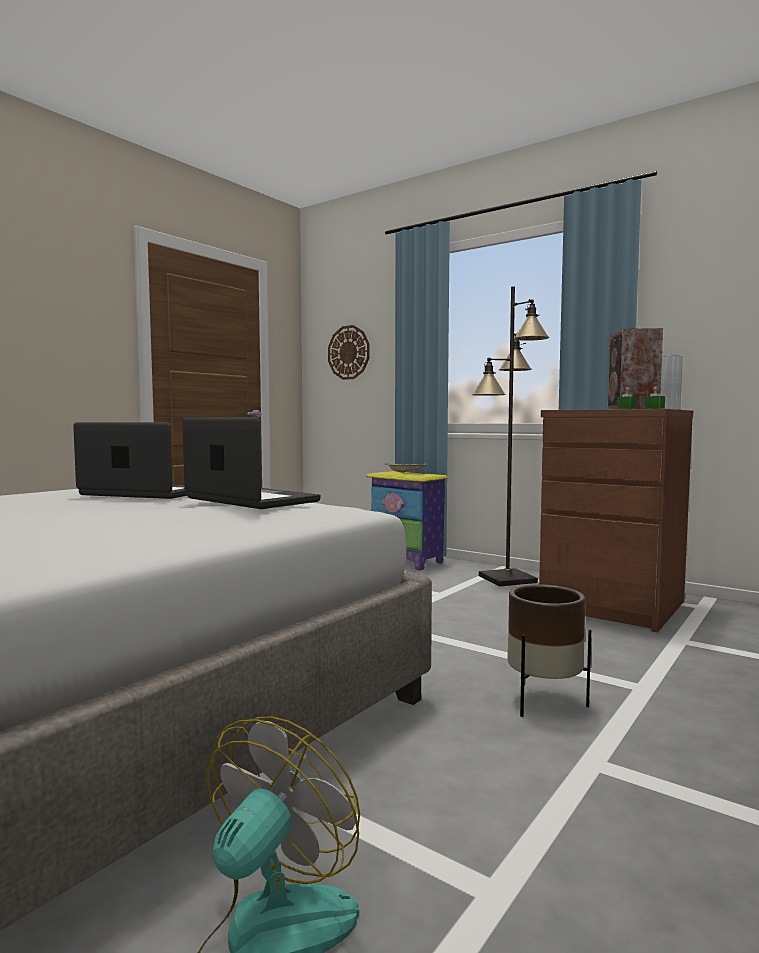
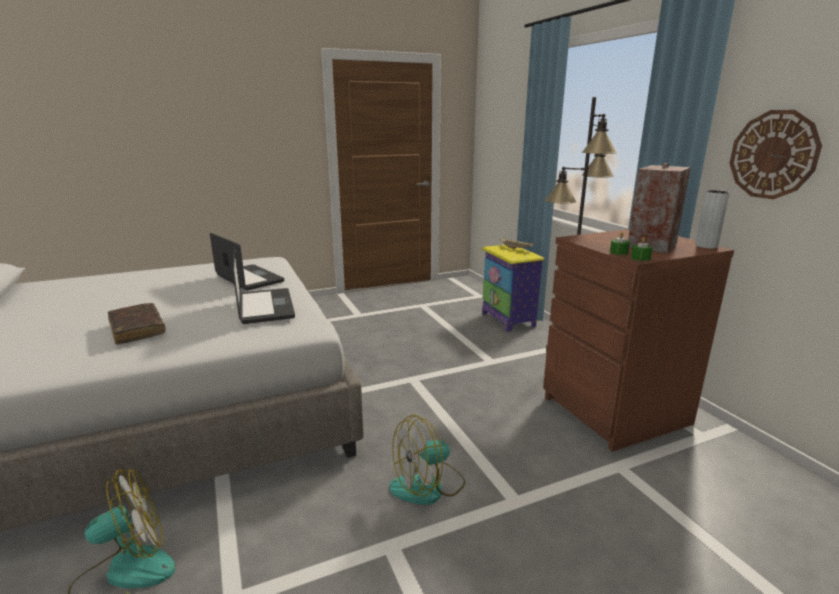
camera: 30 degrees right, 15 degrees up
wall clock [328,325,369,380] -> wall clock moved to [730,110,822,199]
brown planter [507,584,591,717] -> fan [389,415,465,505]
none -> brown book [108,303,166,345]

